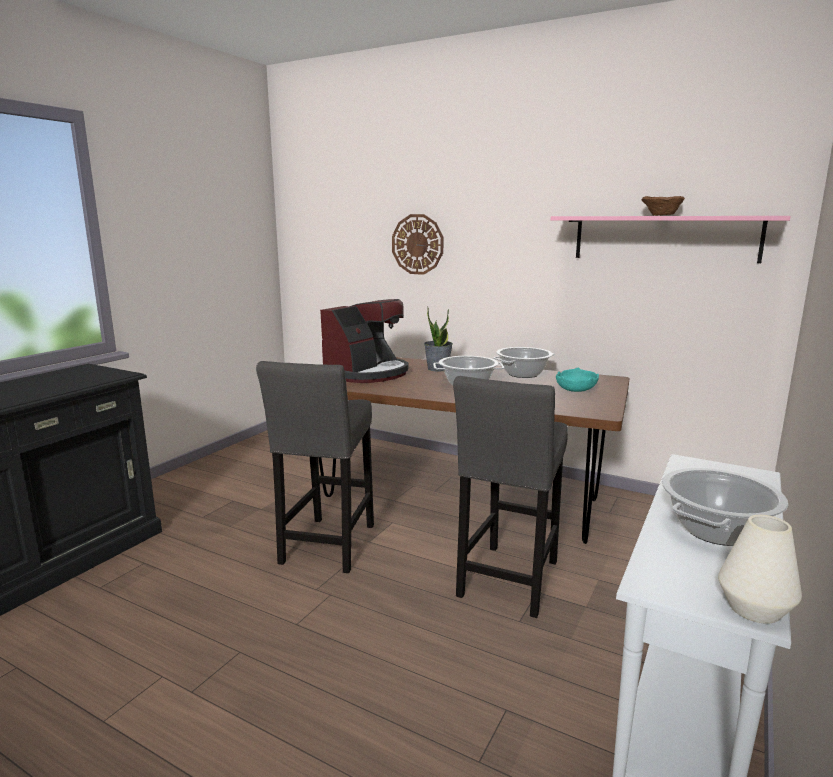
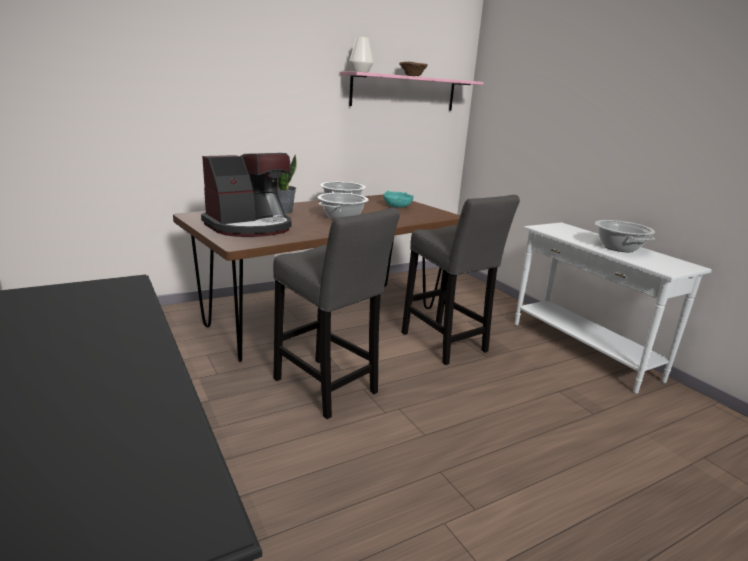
camera: 60 degrees left, 5 degrees up
coffee machine [320,299,408,383] -> coffee machine turned 75 degrees clockwise [201,153,291,237]
wall clock [392,214,443,275] -> none
white vase [718,515,802,624] -> white vase moved to [349,37,373,73]

